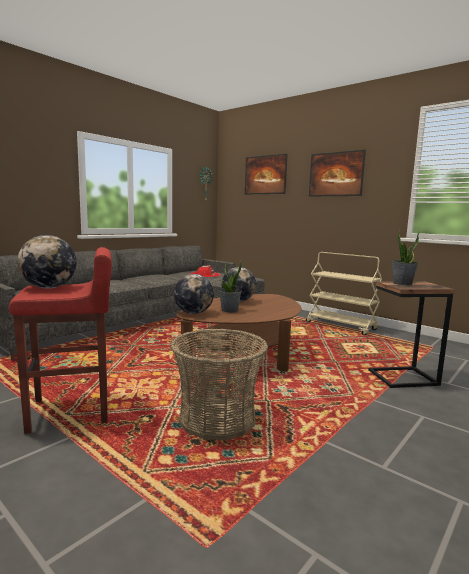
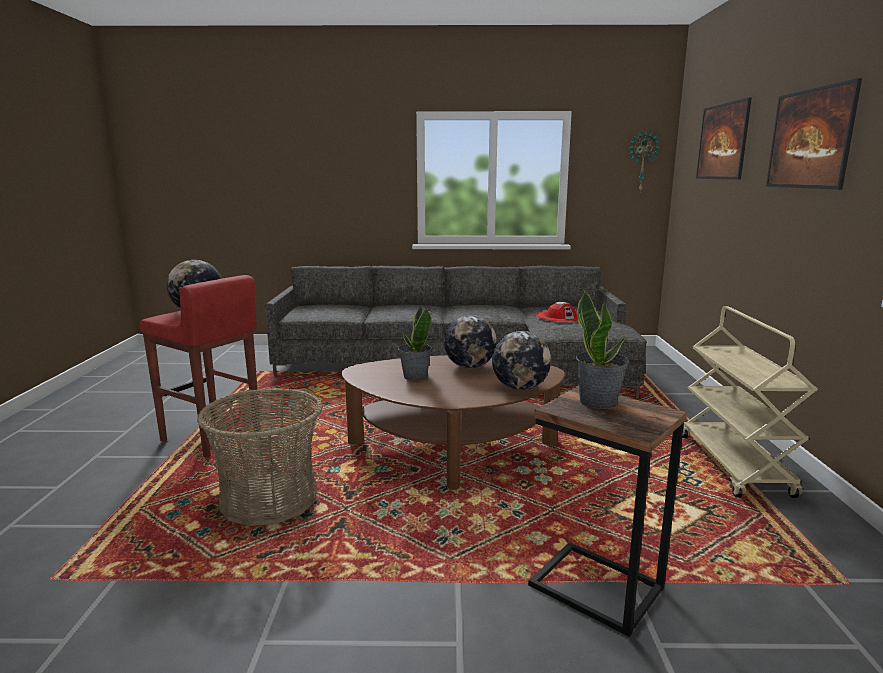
camera: 50 degrees right, 5 degrees up
globe [174,274,214,314] -> globe moved to [492,331,551,390]

